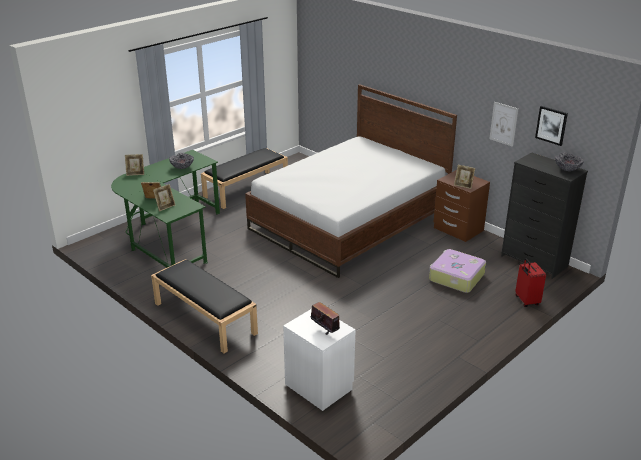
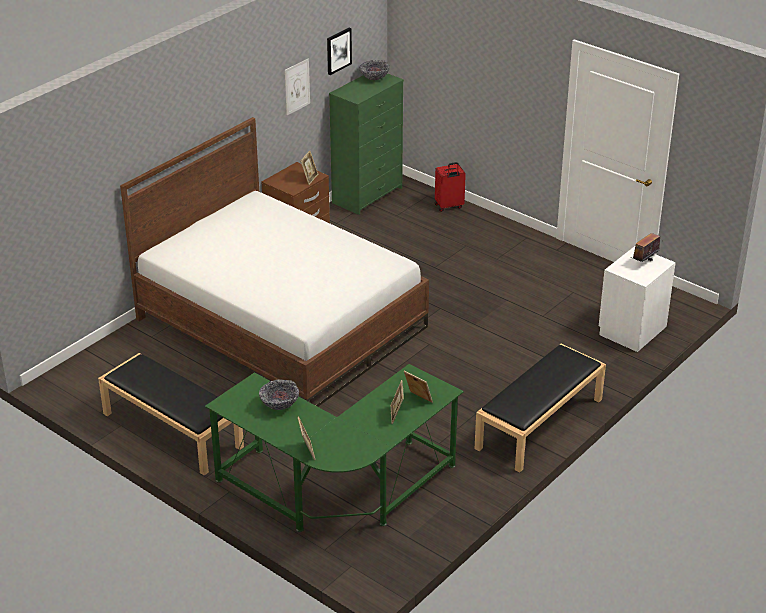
camera: 95 degrees left, 5 degrees up
suitcase [429,249,486,293] -> none
black dresser [501,152,588,279] -> green dresser [329,73,404,215]

